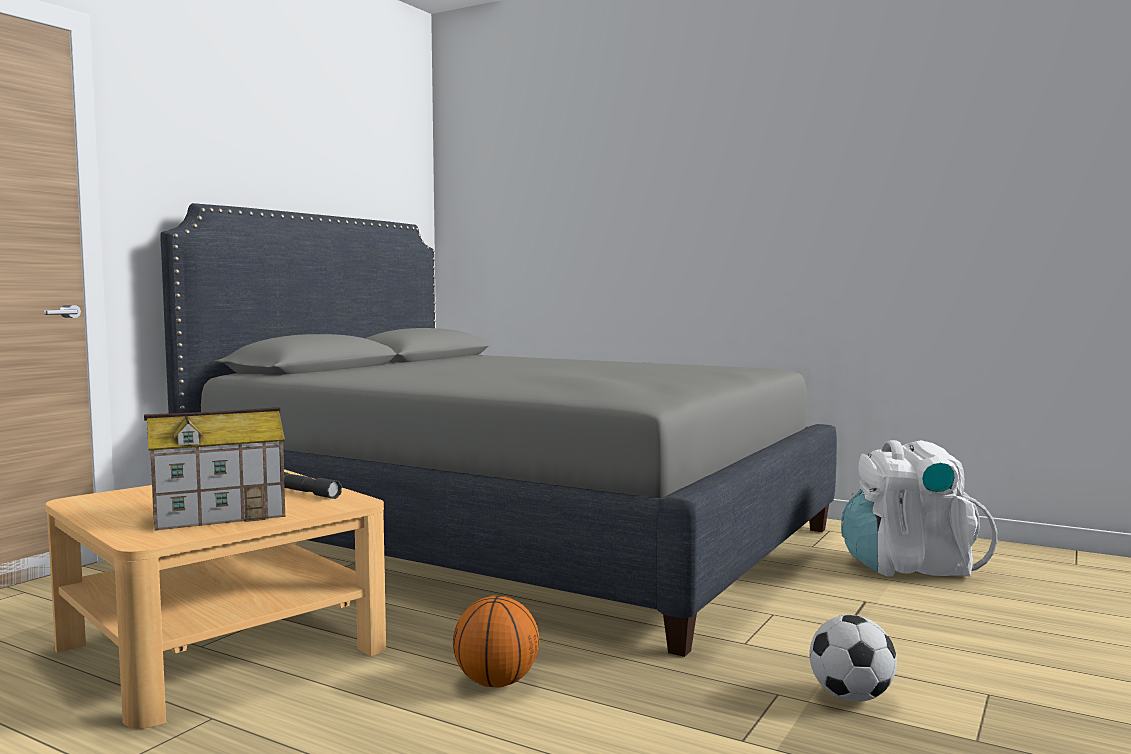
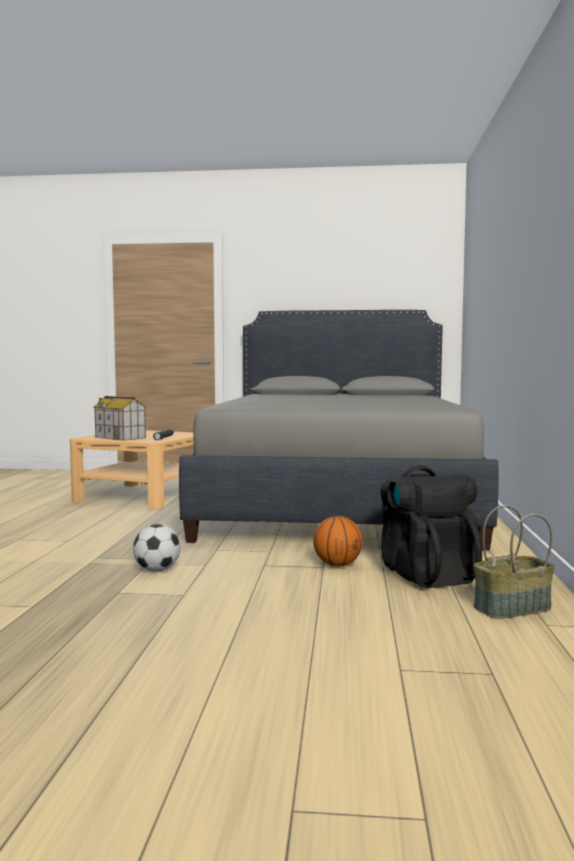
camera: 65 degrees right, 0 degrees up
basketball [453,596,539,688] -> basketball moved to [313,516,363,567]
white backpack [841,440,997,577] -> black backpack [380,465,482,588]
none -> basket [473,505,555,619]

